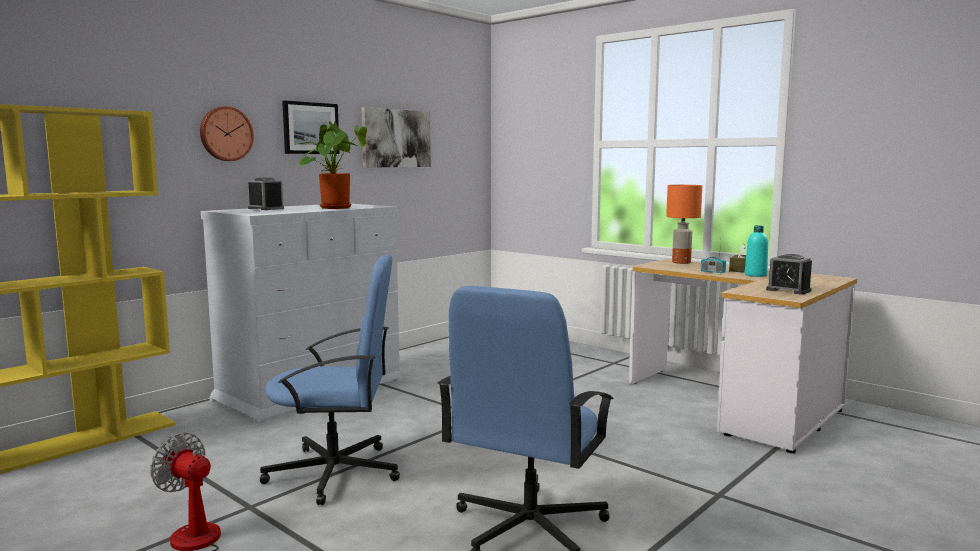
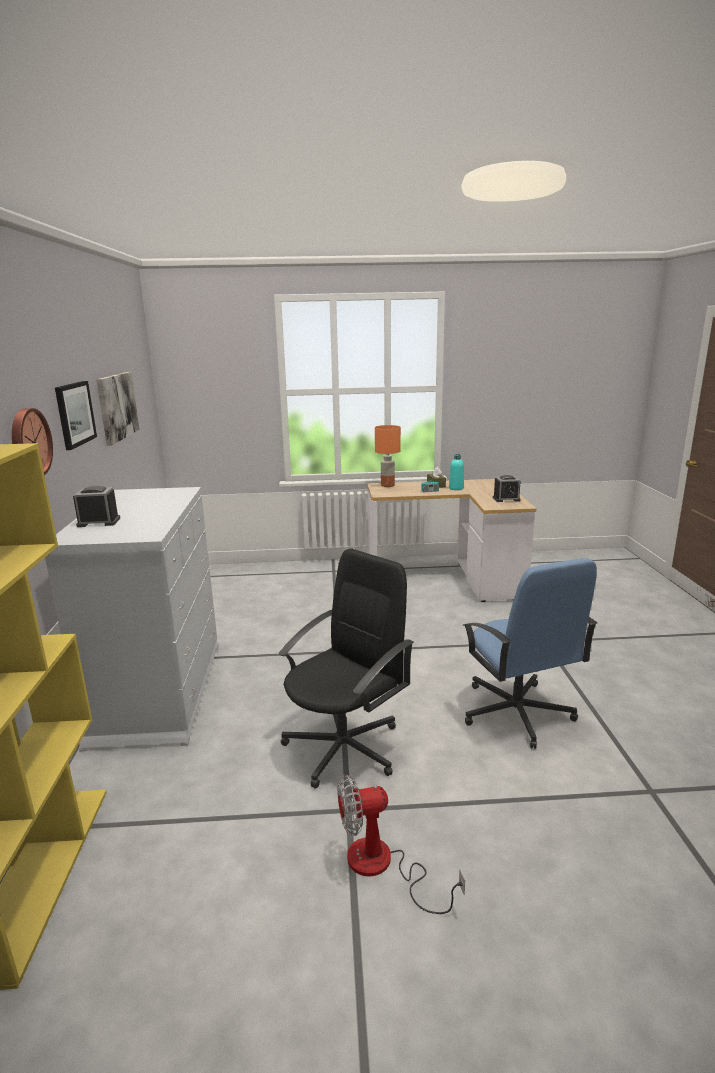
camera: 45 degrees left, 10 degrees up
blue office chair [259,255,400,505] -> black office chair [279,549,414,789]
potted plant [295,121,367,209] -> none

